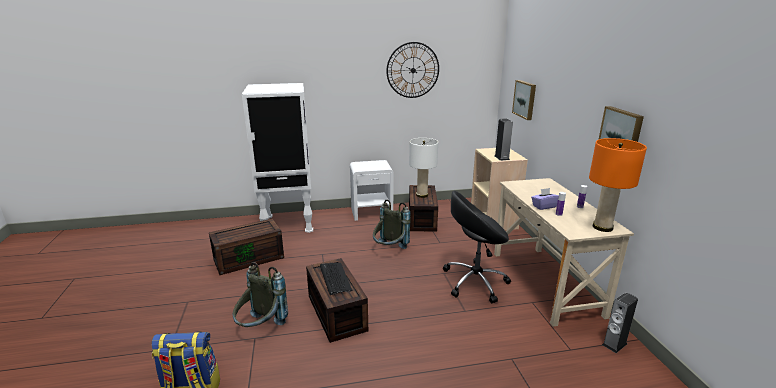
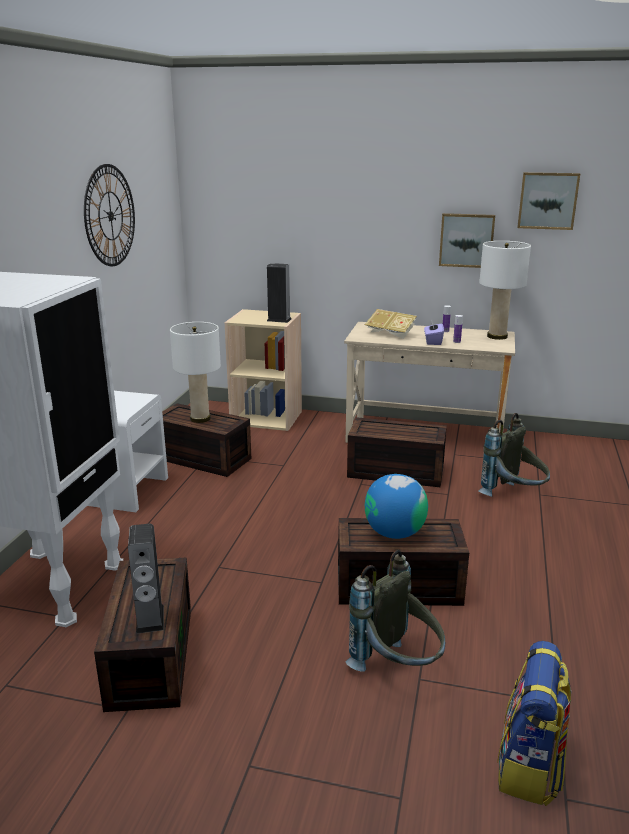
camera: 65 degrees left, 0 degrees up
keyboard [320,263,352,295] -> globe [365,474,428,539]
grey backpack [373,200,411,249] -> grey backpack moved to [479,413,550,497]
black office chair [443,191,511,303] -> brown storage box [347,417,447,487]
picture [512,80,536,120] -> picture moved to [517,172,580,230]
orange table lamp [589,138,647,232] -> white table lamp [479,241,531,340]
speaker [602,292,638,353] -> speaker moved to [128,524,164,634]
none -> book [365,309,417,339]

